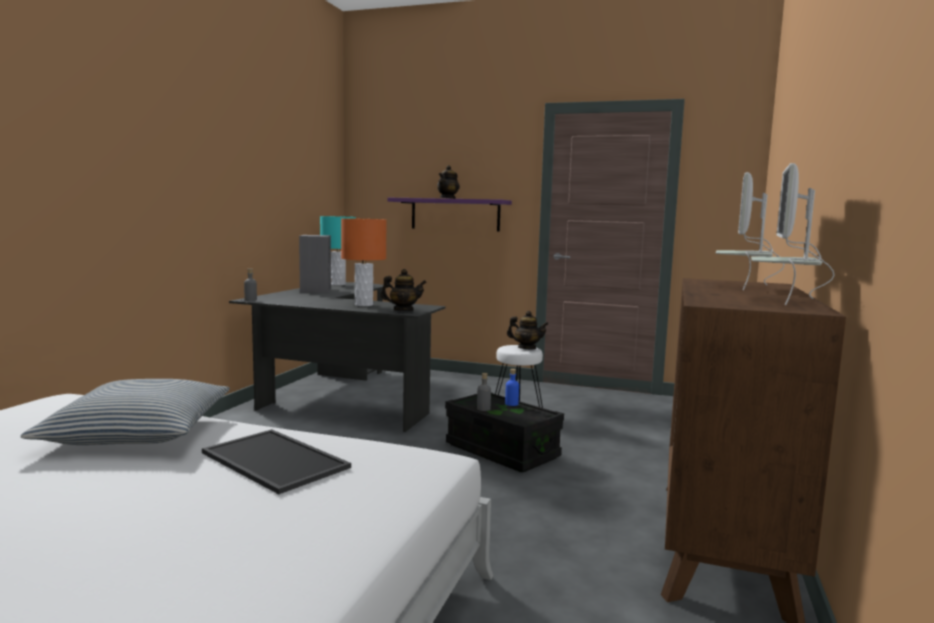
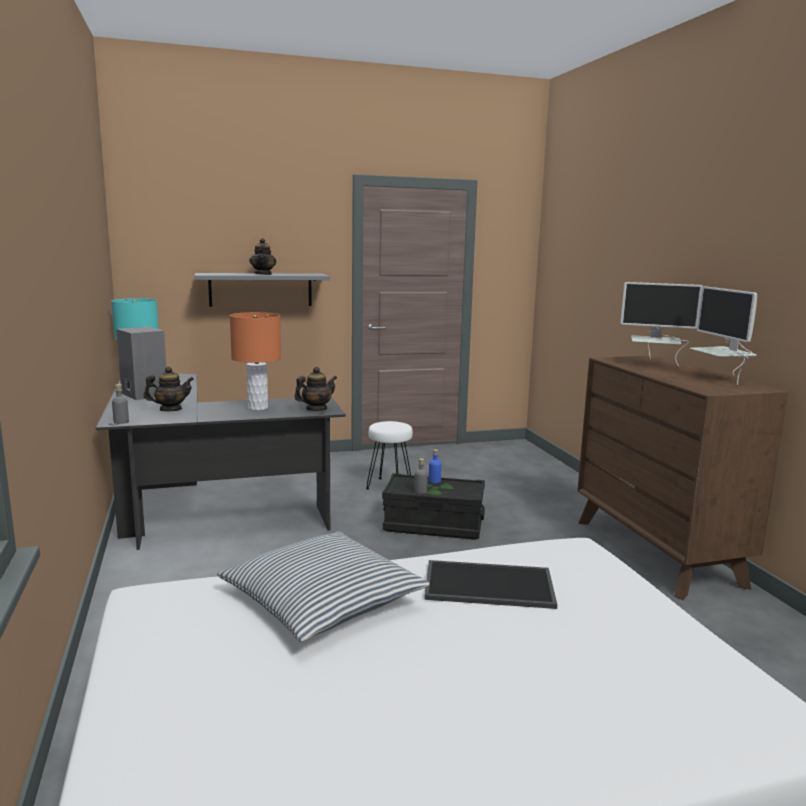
camera: 35 degrees left, 5 degrees up
purple shelf [388,198,512,232] -> grey shelf [195,273,330,307]
teapot [507,311,549,349] -> teapot moved to [144,367,194,411]
monitor [715,172,784,290] -> monitor turned 60 degrees counterclockwise [620,282,703,367]

